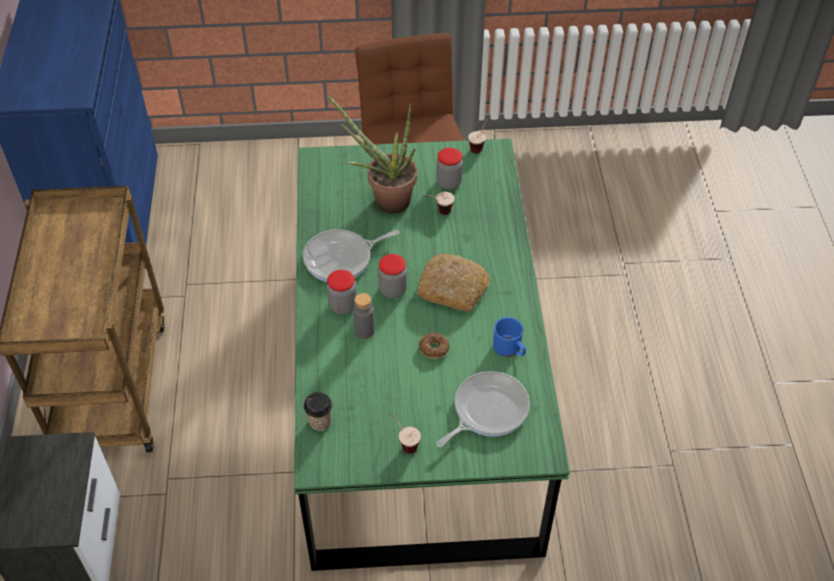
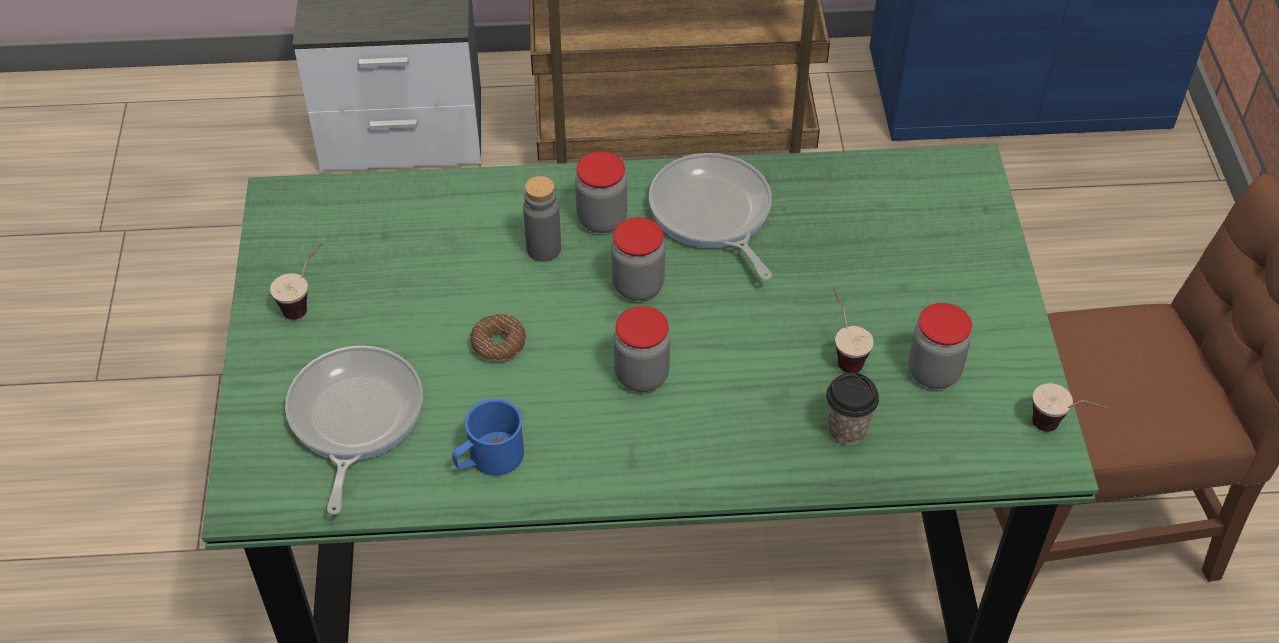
camera: 90 degrees right, 0 degrees up
cup [304,392,333,431] -> cup moved to [826,373,879,445]
potted plant [326,95,418,214] -> none
bread [417,253,490,312] -> jar [614,306,670,392]
frying pan [436,371,530,447] -> frying pan turned 135 degrees counterclockwise [285,346,423,515]

